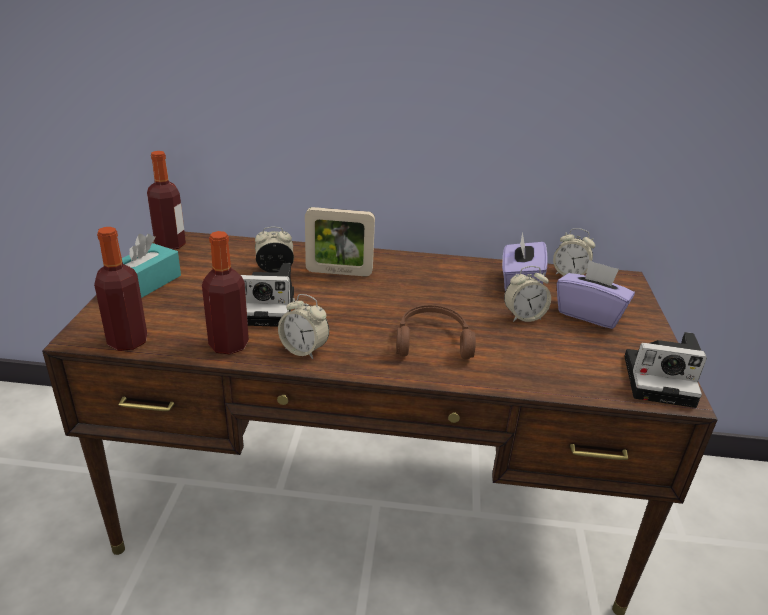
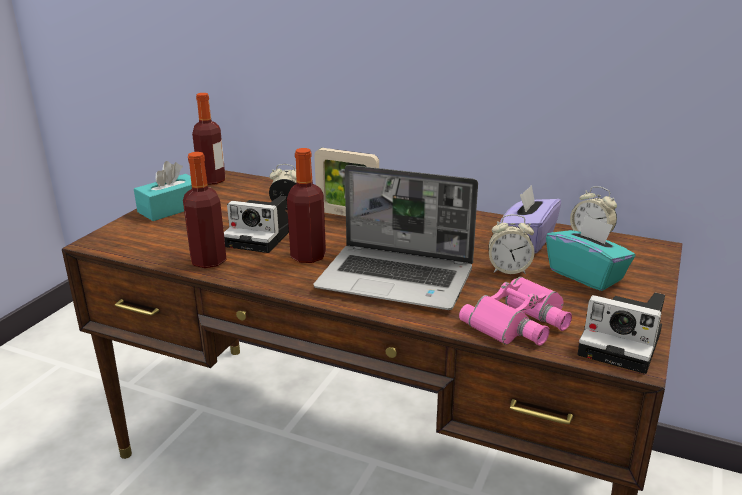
camera: 20 degrees right, 5 degrees down
bottle [94,227,147,351] -> bottle moved to [287,148,326,263]
alarm clock [278,294,329,359] -> none
brown headphones [396,305,476,359] -> laptop [314,165,478,310]
purple tissue box [557,260,635,329] -> turquoise tissue box [546,215,635,291]
none -> pink binoculars [459,277,572,346]

